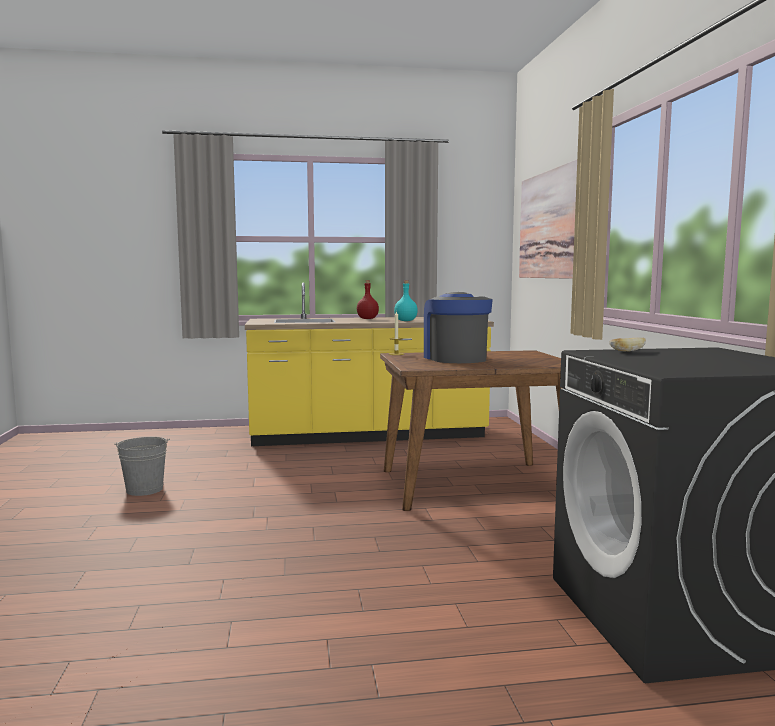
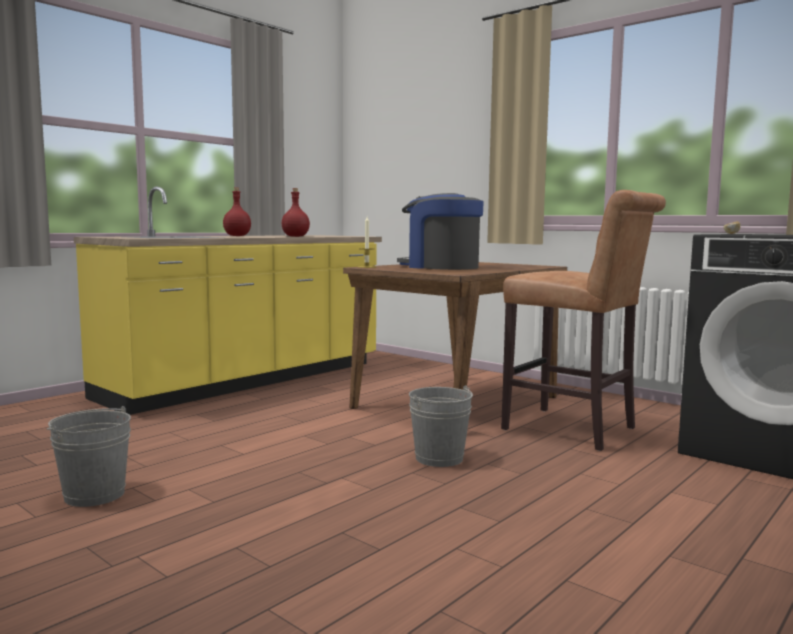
camera: 40 degrees left, 0 degrees up
turquoise bottle [394,280,418,321] -> red bottle [282,188,310,237]
picture [519,160,577,279] -> none
none -> grey bucket [409,385,473,467]
none -> brown stool [501,190,666,451]

